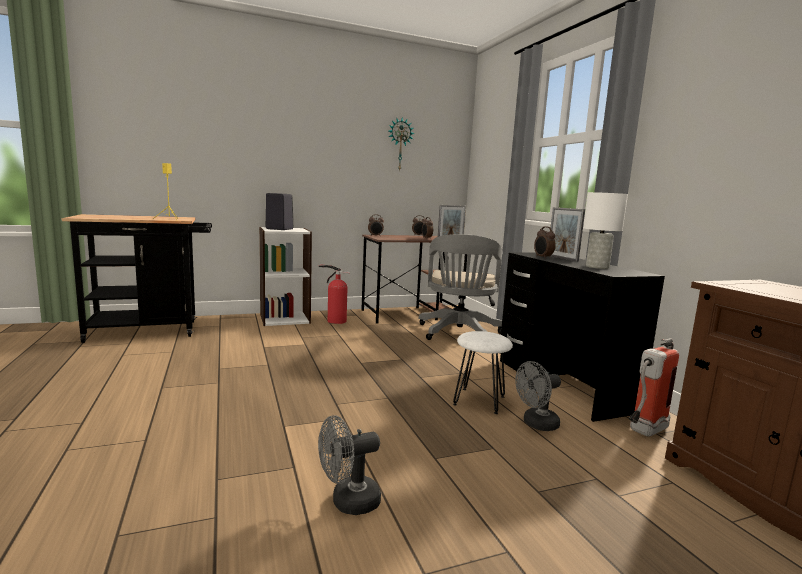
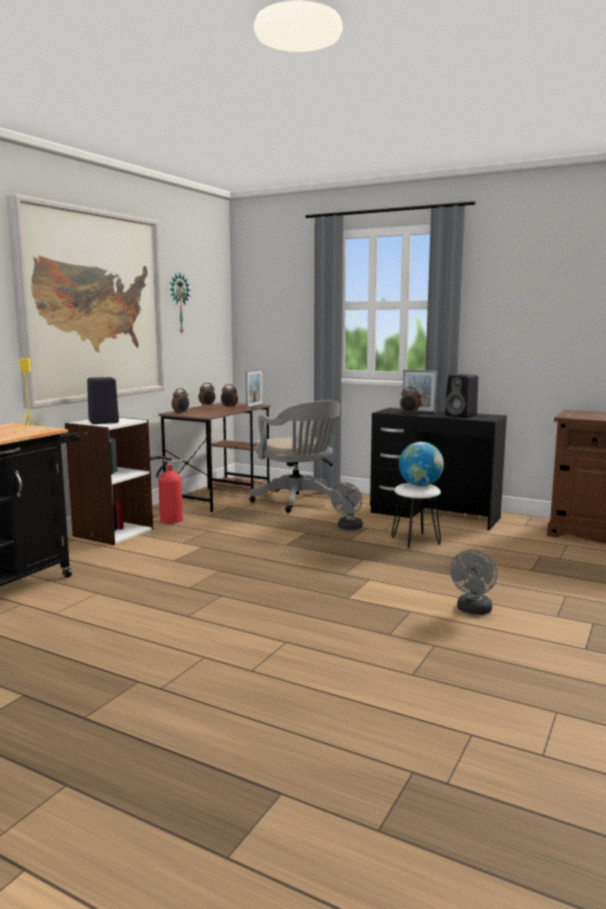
camera: 40 degrees left, 0 degrees up
grey fan [515,361,561,431] -> grey fan moved to [331,483,363,530]
white table lamp [583,192,628,269] -> black speaker [445,374,478,417]
fire extinguisher [629,338,679,437] -> none
none -> picture [6,194,165,409]
none -> globe [399,442,444,486]

